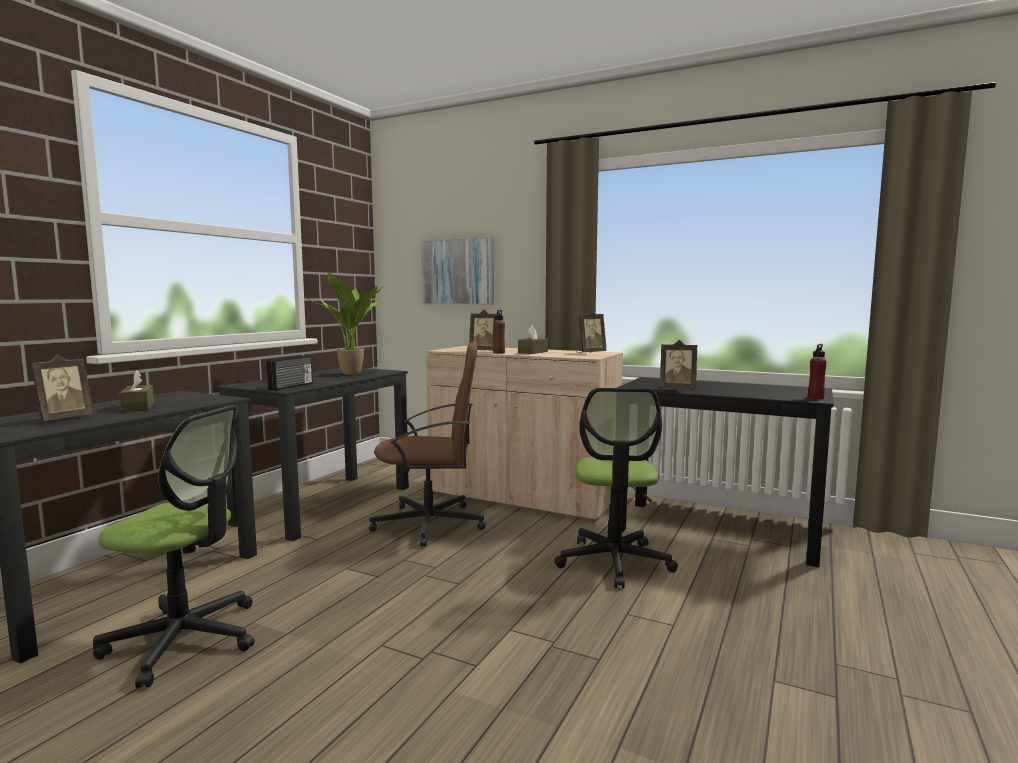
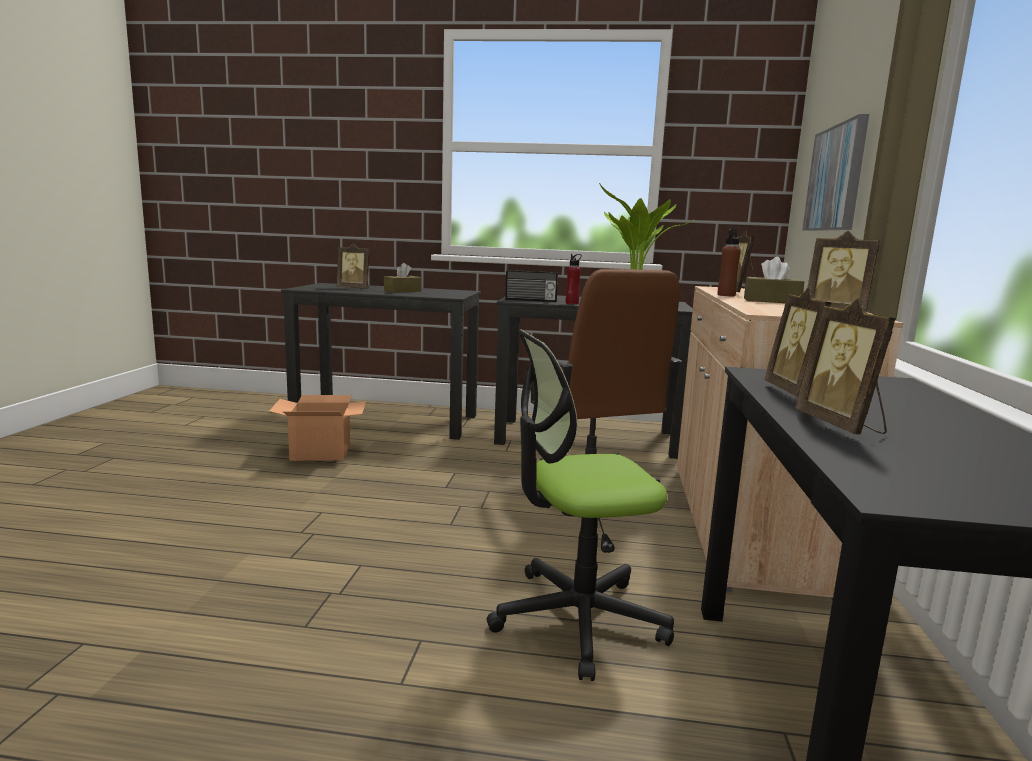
camera: 70 degrees right, 5 degrees up
office chair [93,405,255,688] -> cardboard box [269,395,366,461]
red bottle [808,344,827,400] -> red bottle moved to [566,254,582,305]
none -> picture frame [795,298,896,434]

